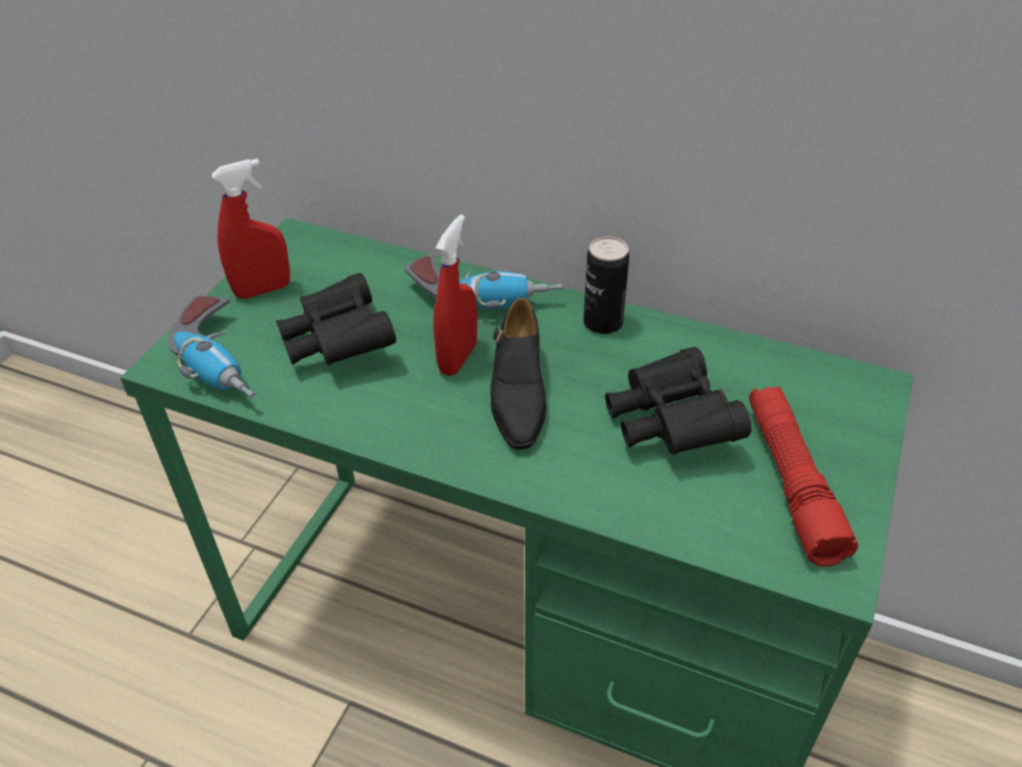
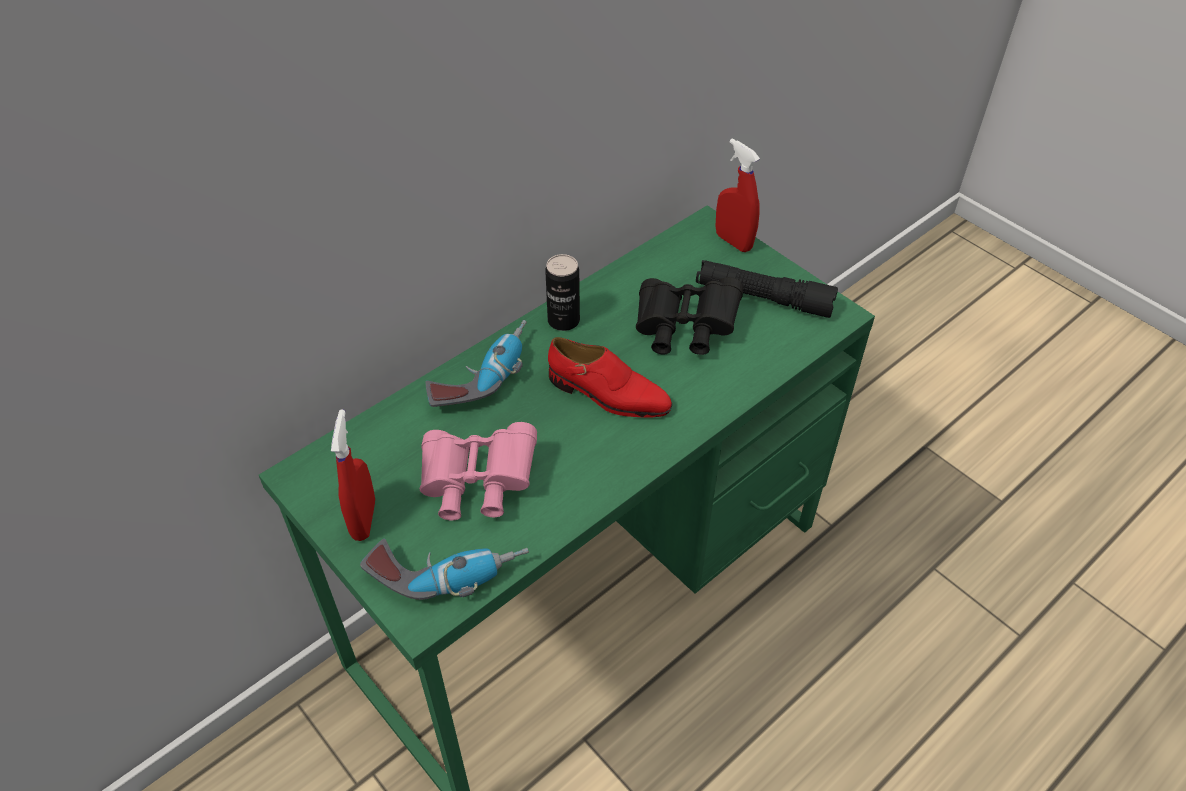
camera: 65 degrees left, 5 degrees up
black binoculars [276,273,396,365] -> pink binoculars [420,422,537,520]
red spray bottle [433,214,477,376] -> red spray bottle moved to [716,138,760,252]
black shoe [490,298,547,449] -> red shoe [548,337,672,417]
red flashlight [749,386,858,566] -> black flashlight [696,260,838,318]

